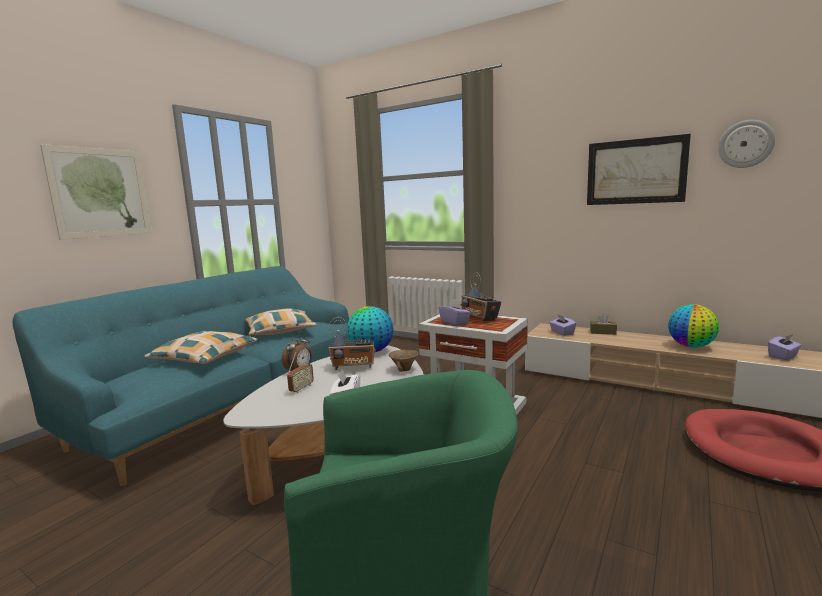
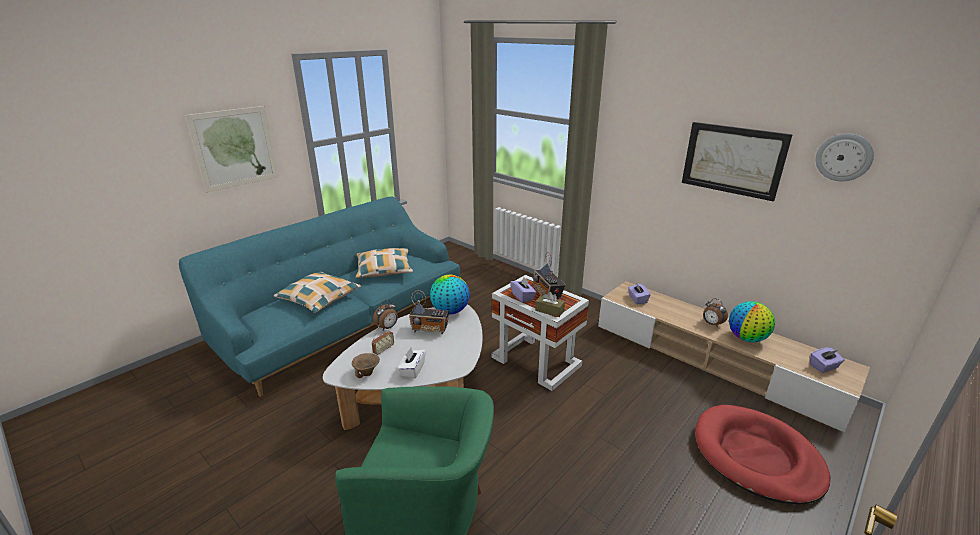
camera: 10 degrees right, 15 degrees up
brown bowl [389,350,419,372] -> brown bowl moved to [352,353,380,378]
brown tissue box [590,314,617,335] -> brown tissue box moved to [535,292,565,317]
none -> alarm clock [703,298,728,326]

